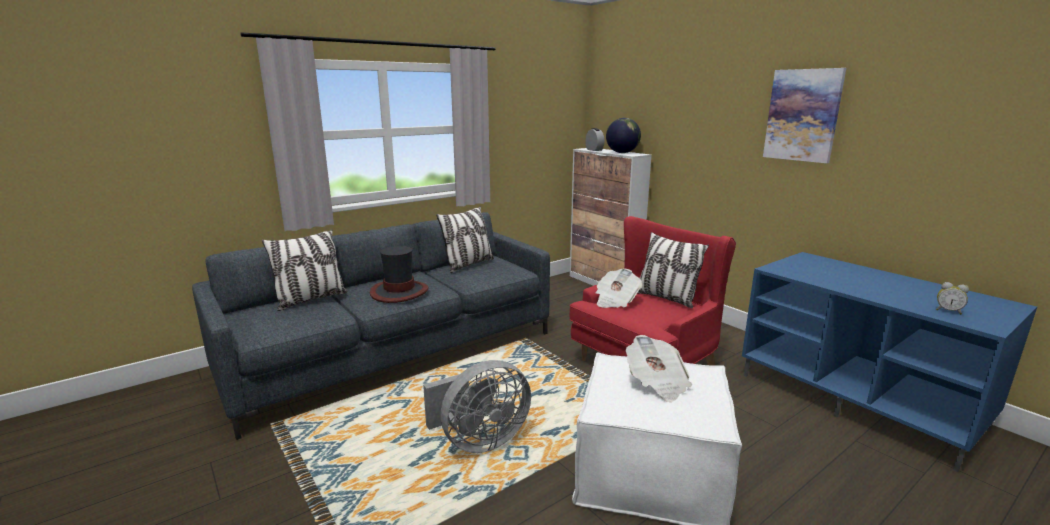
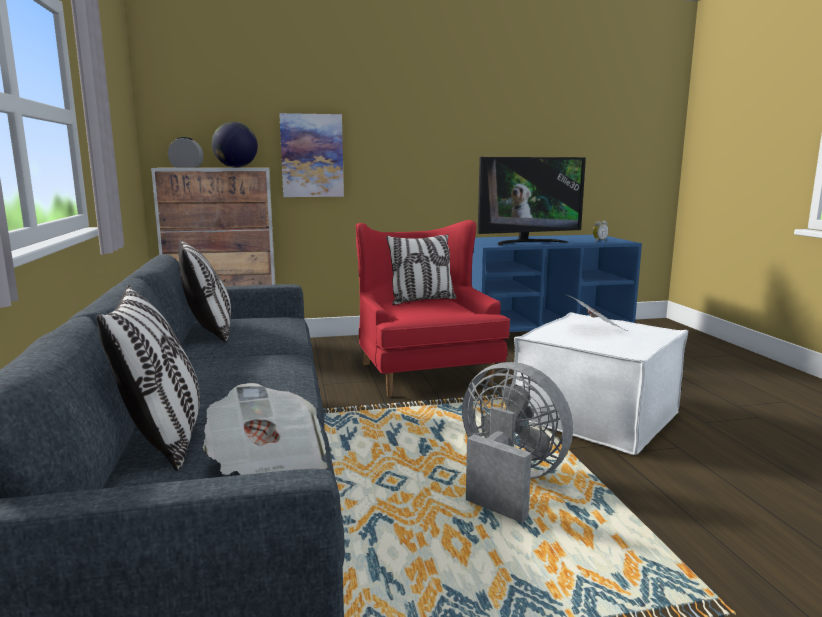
camera: 65 degrees left, 5 degrees down
hat [370,246,429,303] -> none
grey fan [423,360,531,453] -> grey fan turned 45 degrees counterclockwise [462,362,573,523]
newspaper [595,268,642,308] -> newspaper moved to [203,383,327,475]
picture [763,68,846,163] -> picture moved to [279,113,344,197]
none -> television [478,157,586,246]

